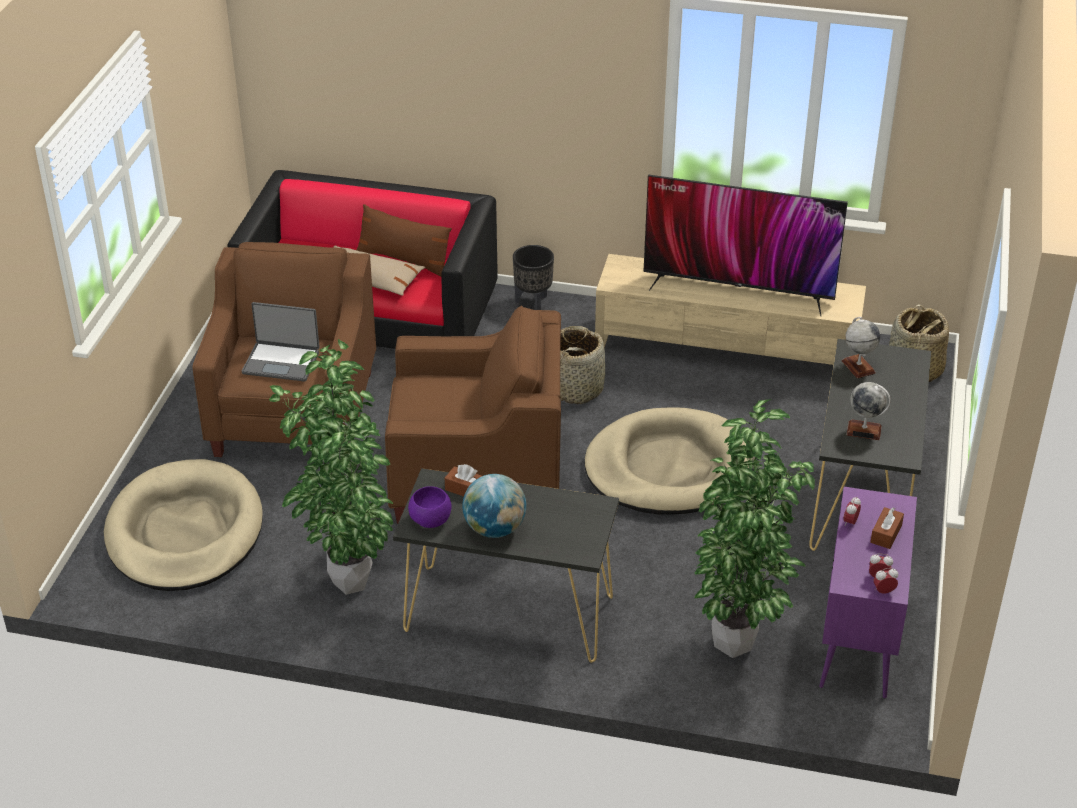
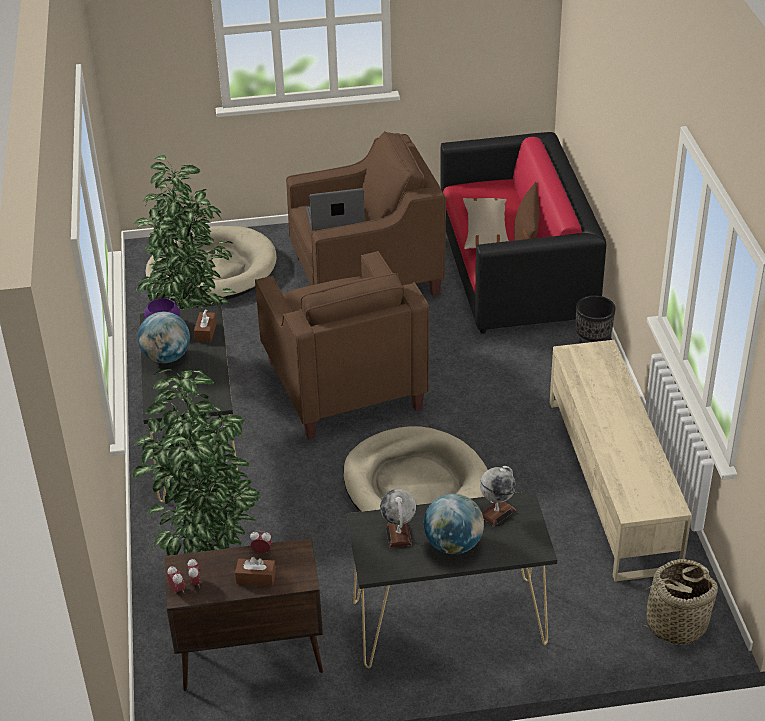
camera: 70 degrees right, 0 degrees up
laptop [242,302,320,382] -> laptop turned 90 degrees clockwise [306,188,365,230]
basket [560,326,605,404] -> none
television [643,174,848,316] -> none
purple cabinet [819,487,917,698] -> brown cabinet [164,538,323,691]
none -> globe [423,494,484,554]

